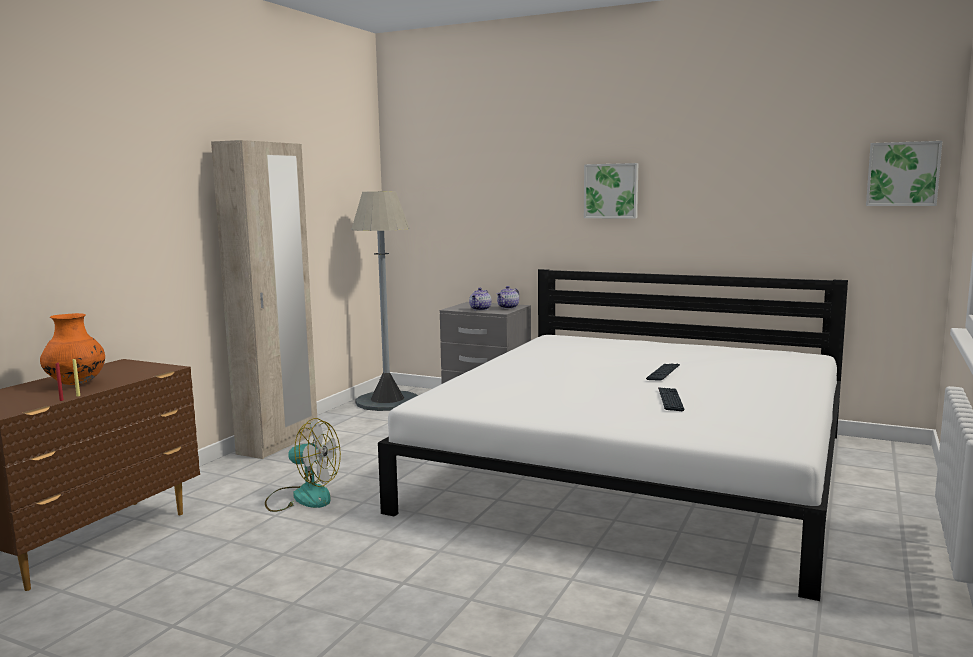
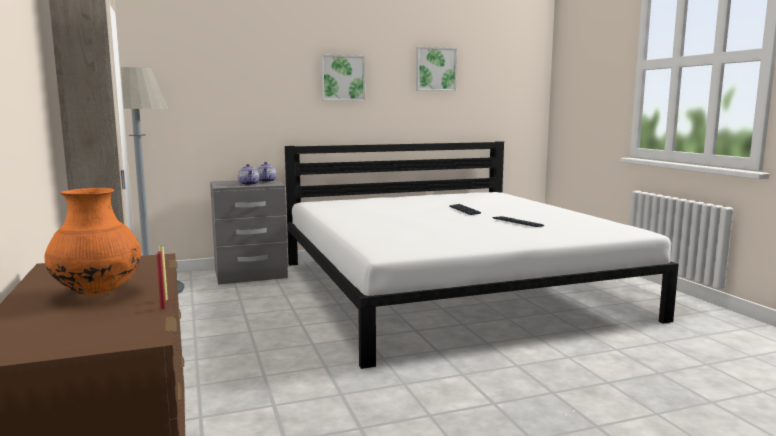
camera: 45 degrees left, 0 degrees up
fan [265,418,341,512] -> none
picture [866,141,942,206] -> picture moved to [416,47,457,91]

